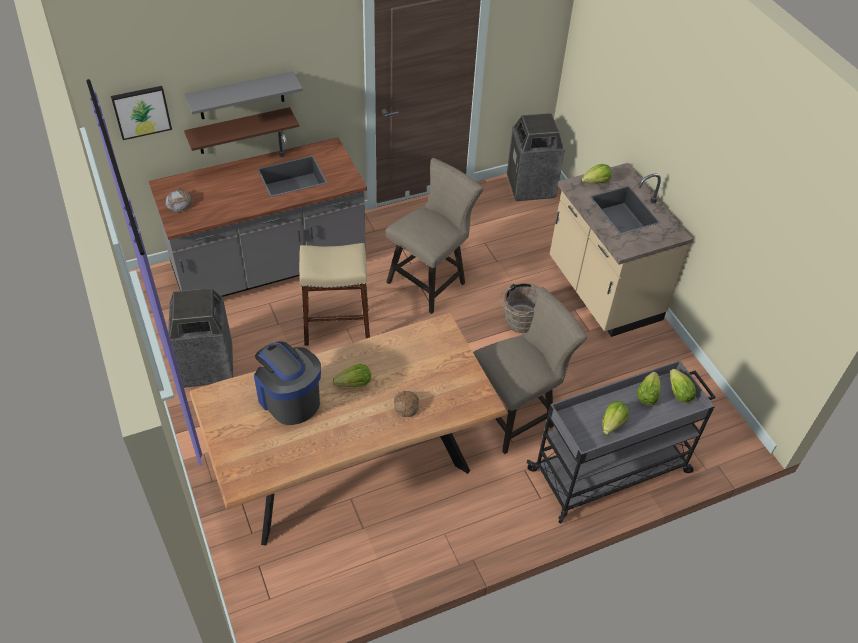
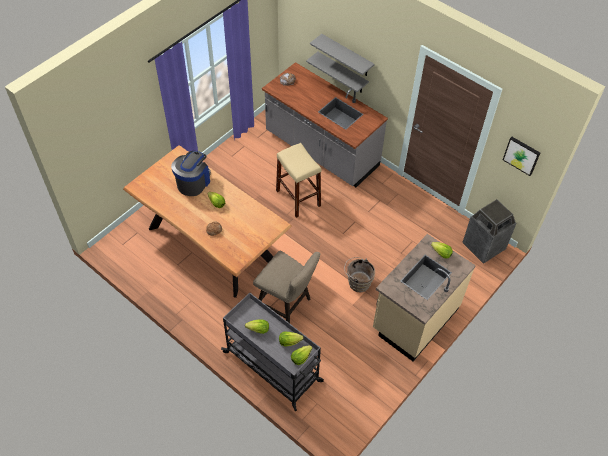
camera: 65 degrees right, 5 degrees up
picture [111,86,172,140] -> picture moved to [503,137,540,176]
trash can [168,288,233,388] -> none
brown shelf [184,107,299,154] -> grey shelf [306,52,369,92]
beige stool [385,158,483,314] -> none

